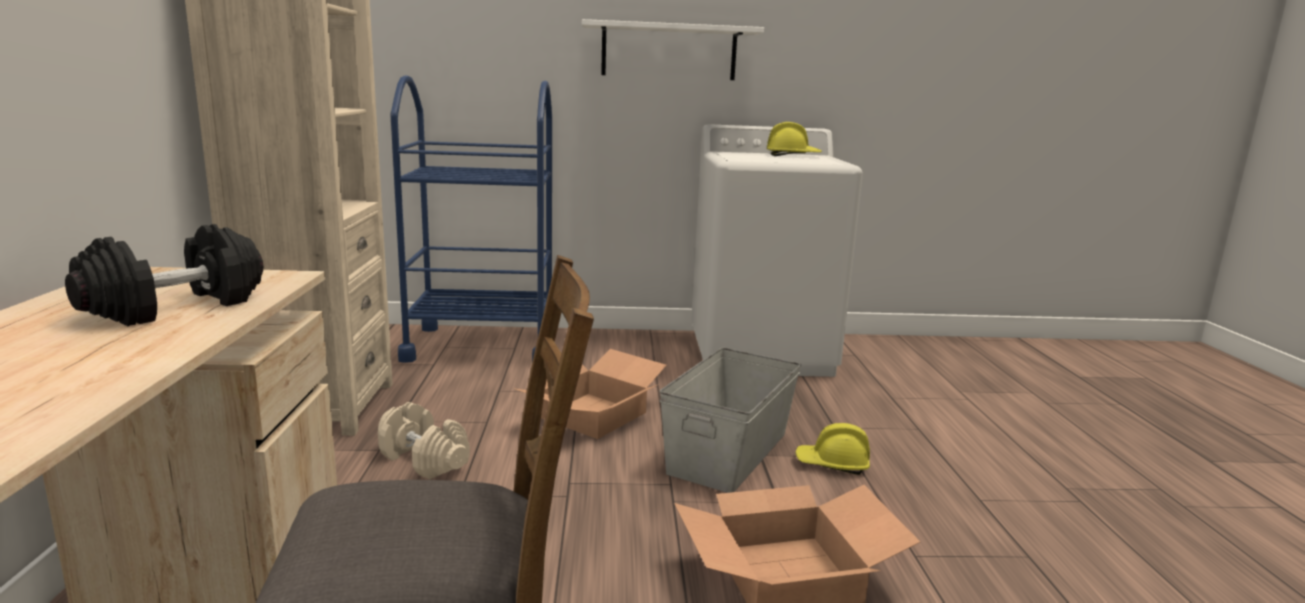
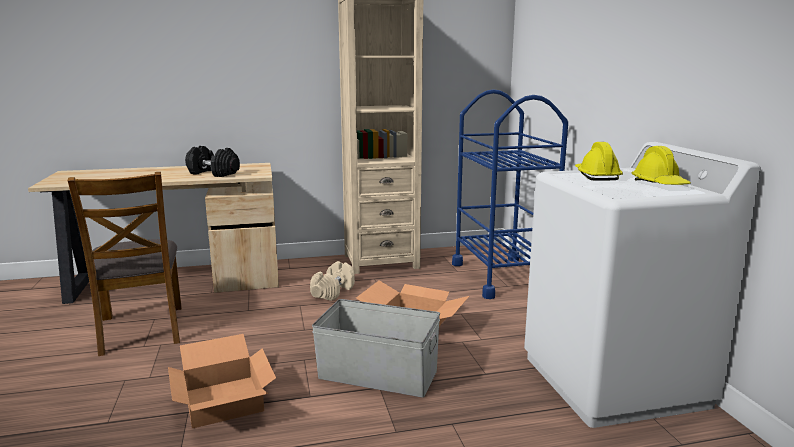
camera: 80 degrees right, 0 degrees up
white shelf [582,19,764,80] -> none
yellow hard hat [795,423,870,475] -> yellow hard hat moved to [575,142,623,181]

